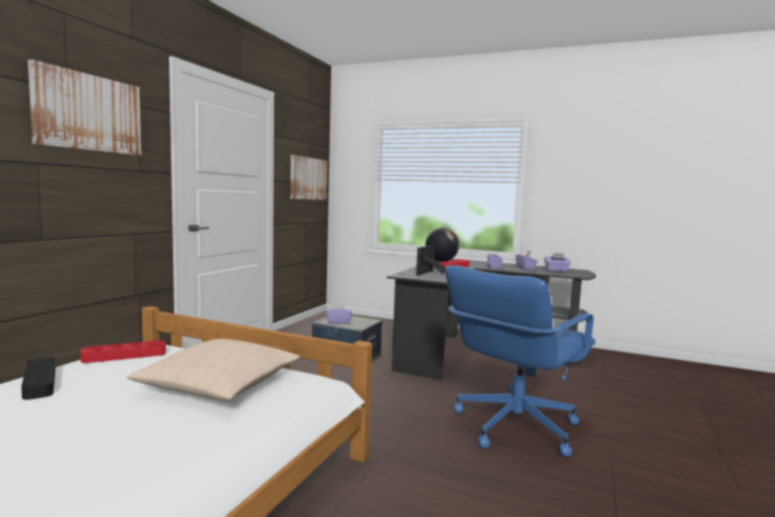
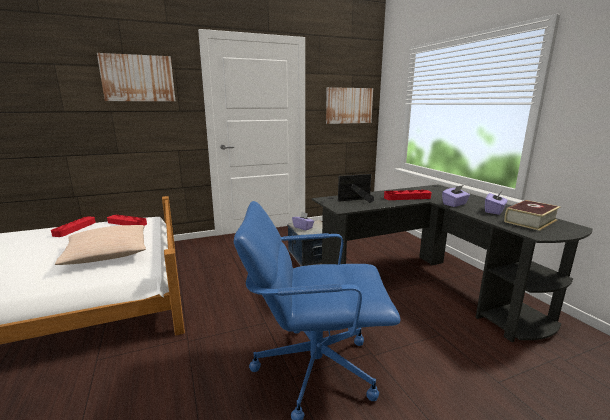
camera: 45 degrees right, 10 degrees up
black tray [21,357,56,400] -> red tray [51,216,96,237]
globe [425,228,459,262] -> none
purple tissue box [544,253,571,272] -> book [504,200,560,231]

